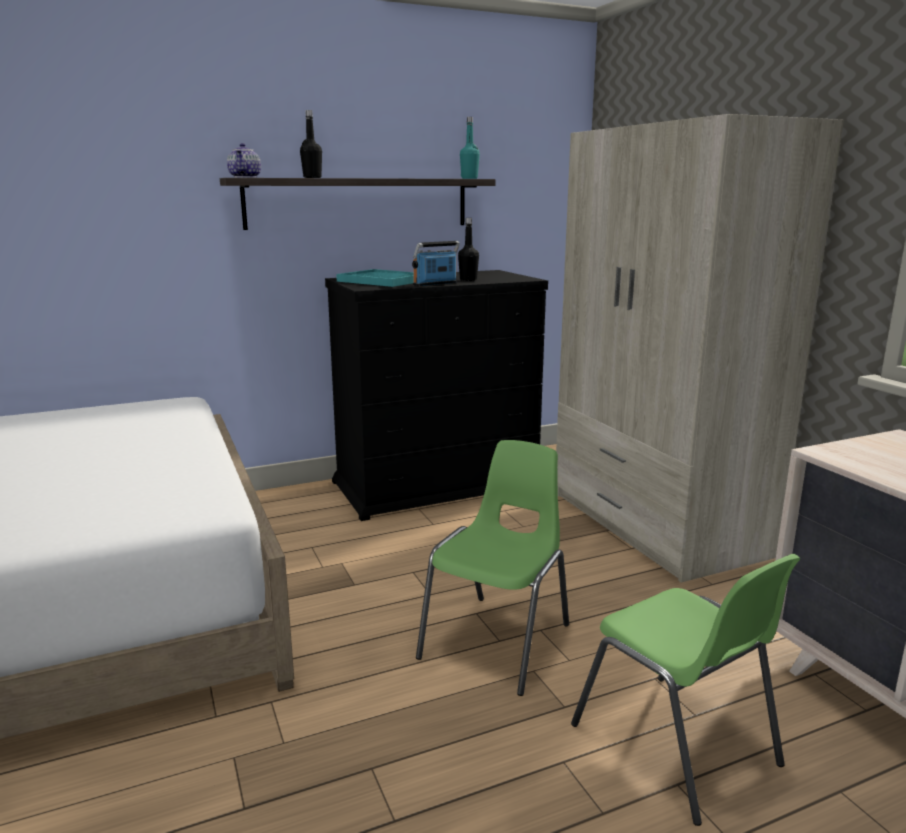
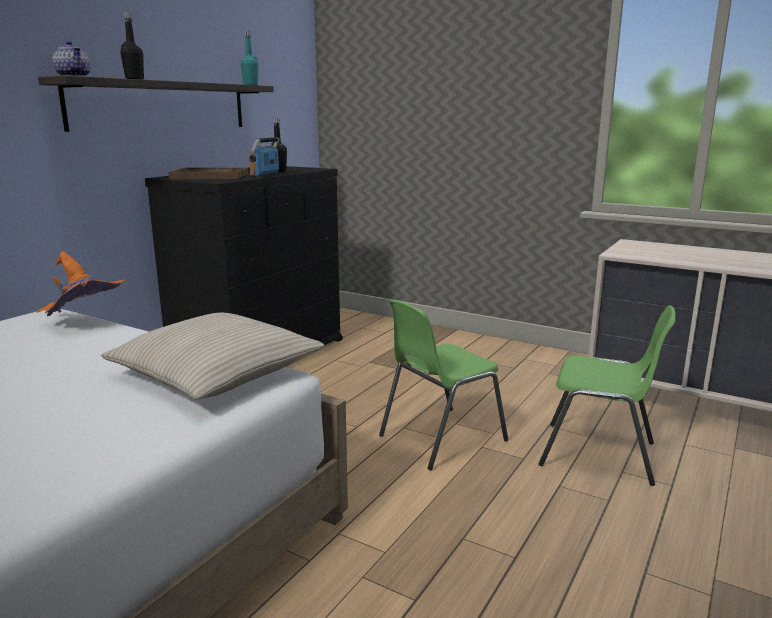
camera: 35 degrees left, 0 degrees up
turquoise tray [336,269,414,287] -> brown tray [168,168,248,179]
green chair [416,440,569,696] -> green chair turned 120 degrees counterclockwise [379,300,508,470]
beige wardrobe [556,114,844,583] -> none
none -> orange hat [37,251,125,316]
none -> beige pillow [101,313,324,400]

